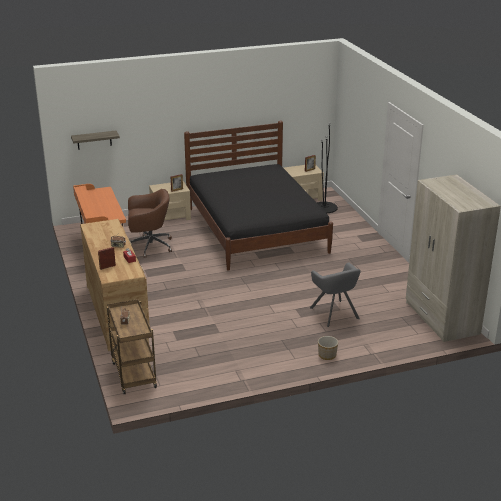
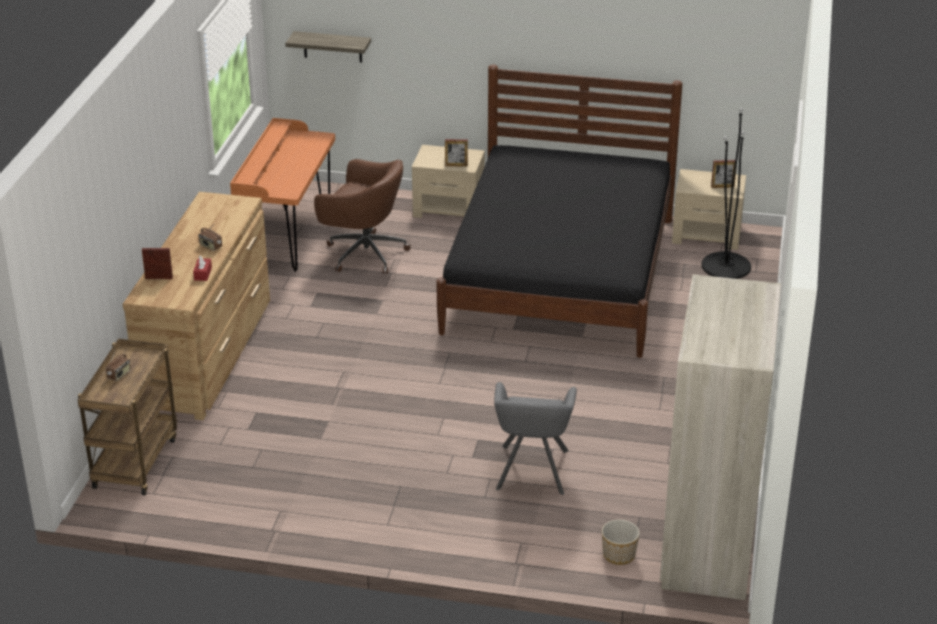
camera: 30 degrees right, 5 degrees up
planter [318,336,338,360] -> planter moved to [602,519,640,565]

